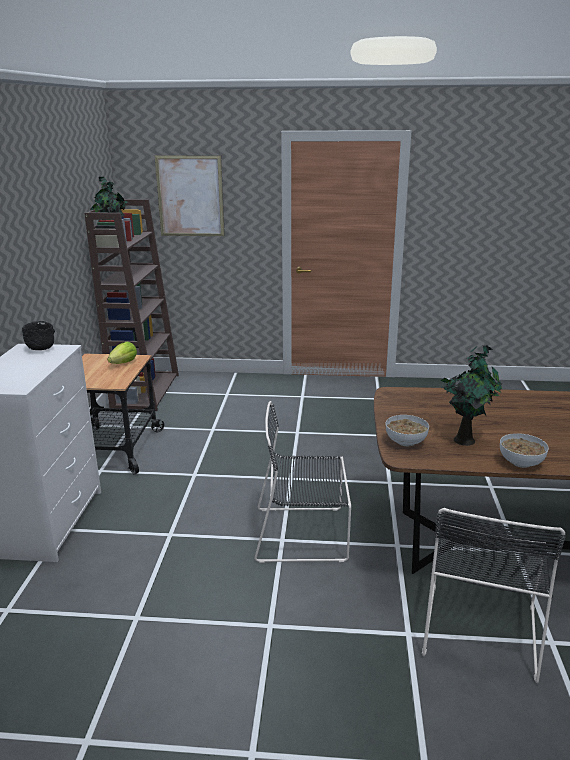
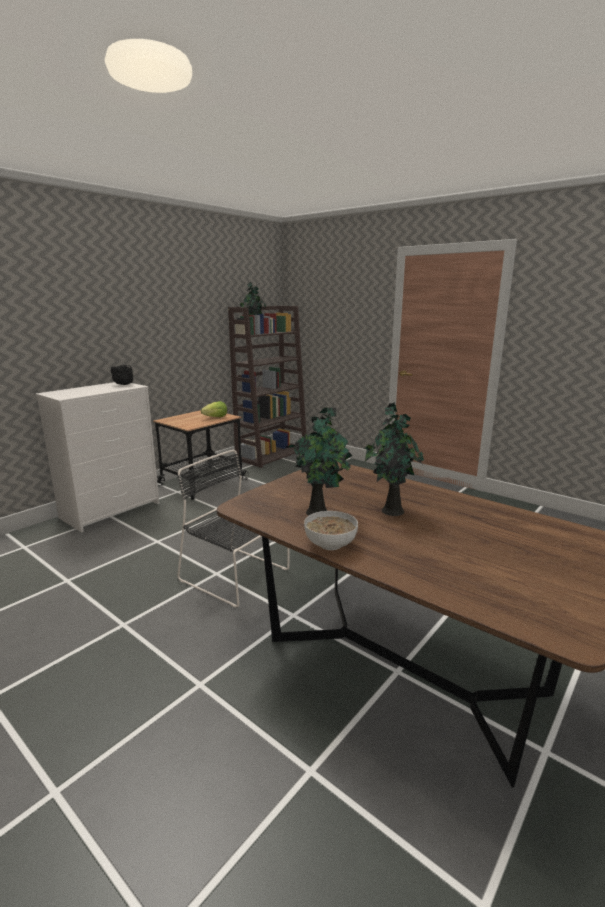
camera: 35 degrees right, 5 degrees down
picture [155,155,225,236] -> none
bowl [386,415,429,446] -> none
black chair [422,508,566,683] -> none
none -> potted plant [365,402,424,516]

